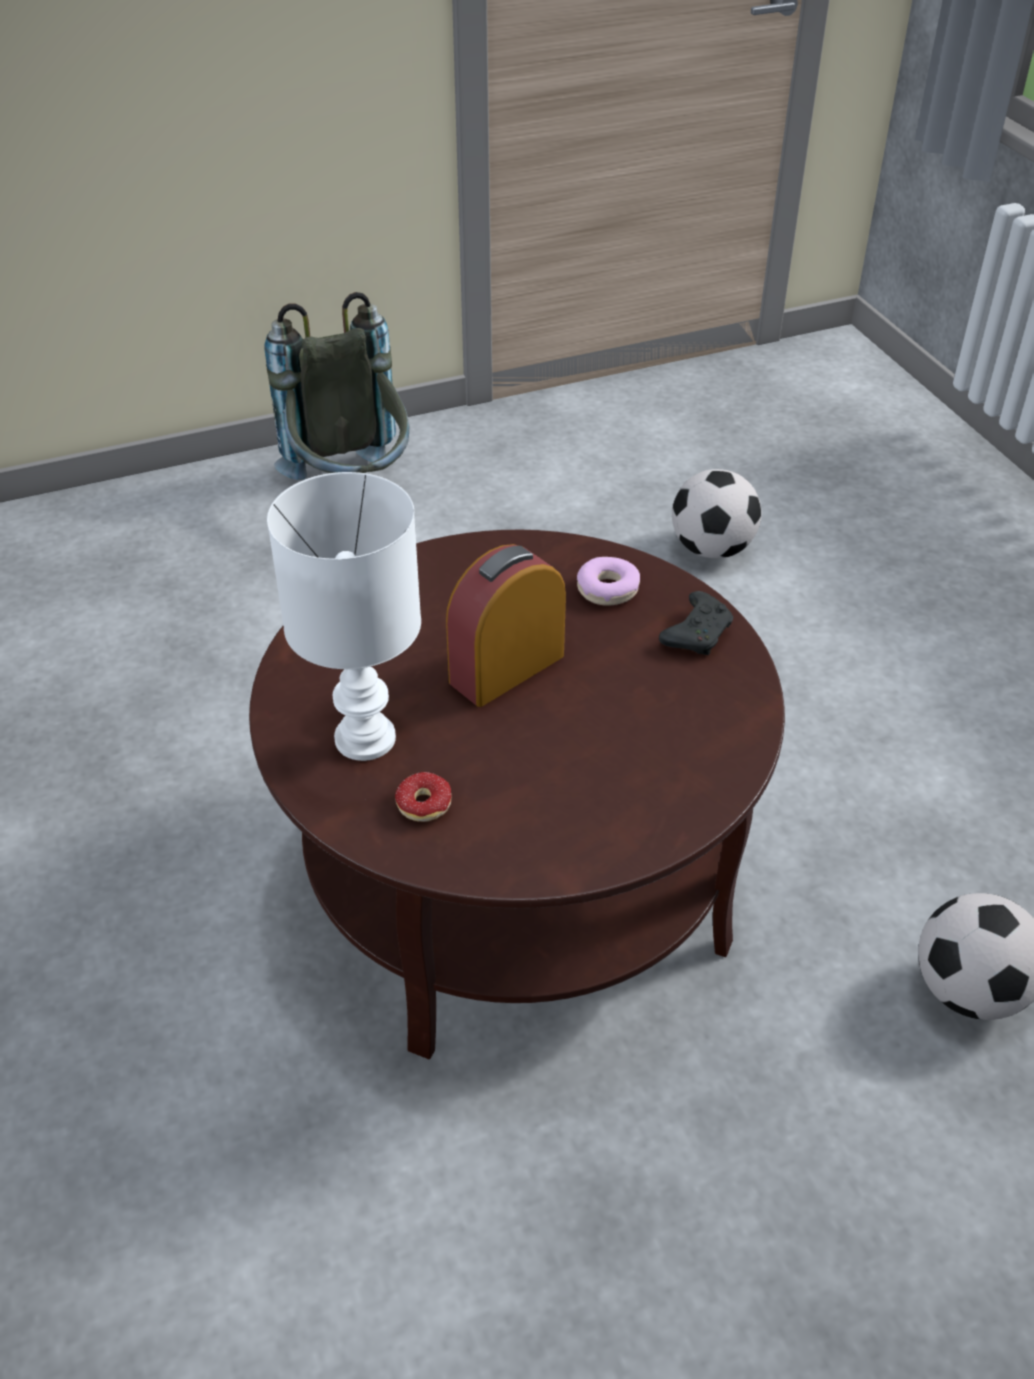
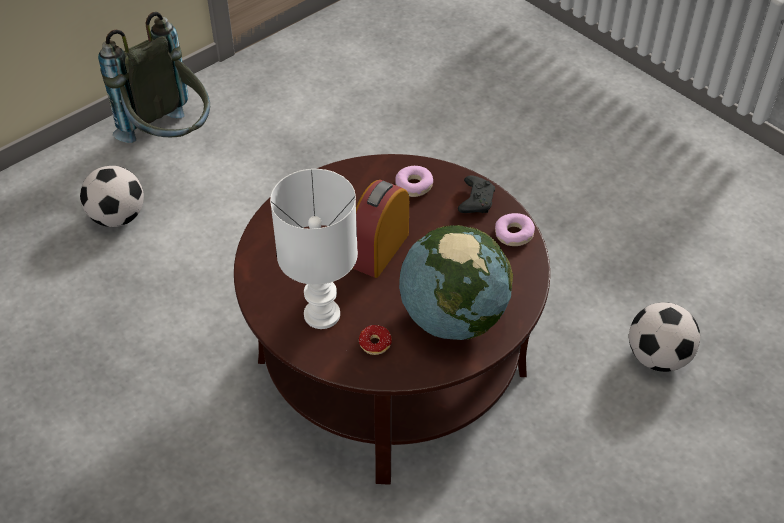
camera: 20 degrees left, 5 degrees up
football [672,469,761,558] -> football moved to [80,166,144,227]
none -> globe [399,225,513,340]
none -> donut [495,213,535,246]

